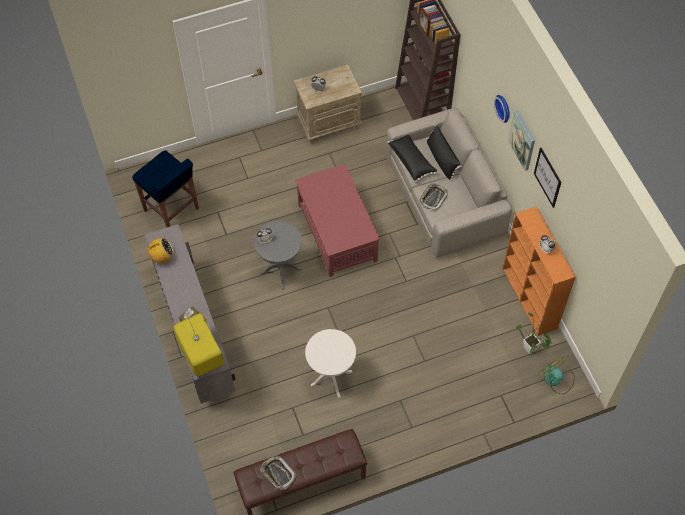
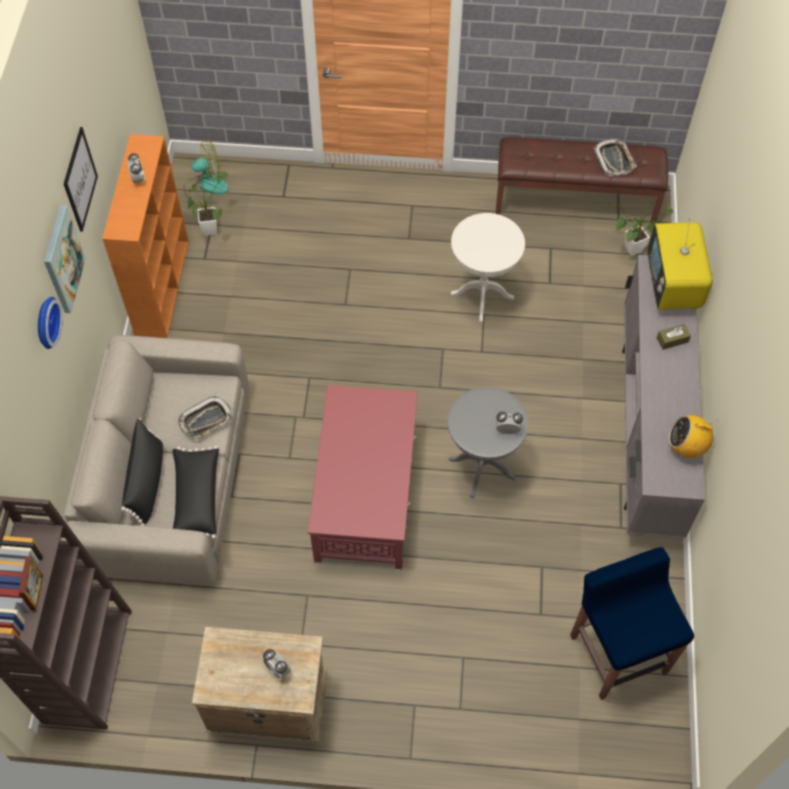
camera: 155 degrees left, 0 degrees up
fan [538,355,575,395] -> fan turned 90 degrees counterclockwise [183,140,229,207]
none -> potted plant [611,201,673,256]

